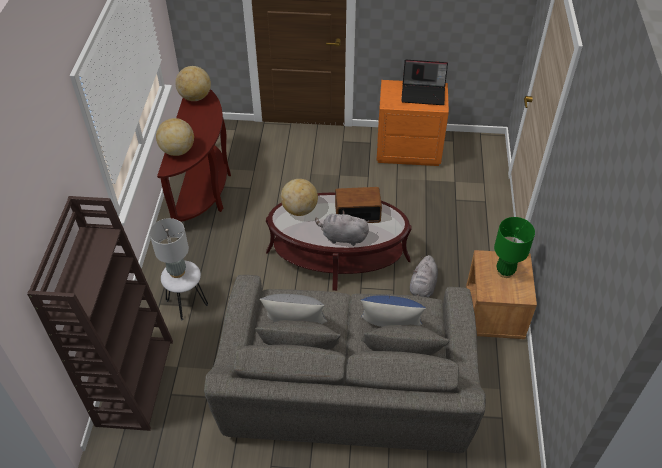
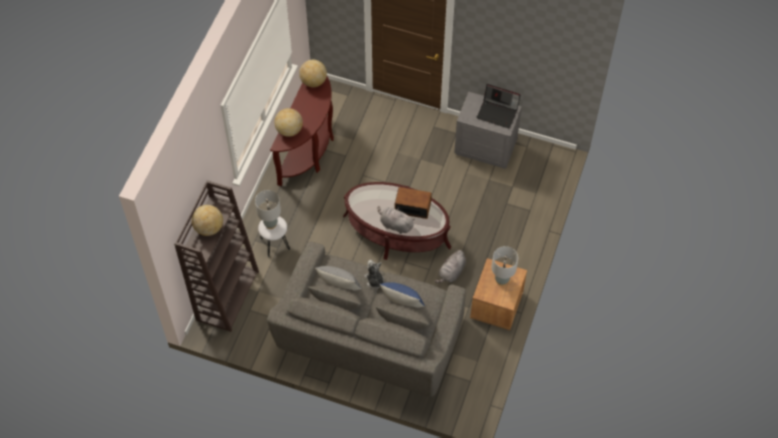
camera: 15 degrees right, 10 degrees up
globe [281,179,318,216] -> globe moved to [192,205,223,236]
orange nightstand [376,80,449,166] -> grey nightstand [454,92,522,169]
green table lamp [494,217,535,278] -> grey table lamp [491,246,518,286]
none -> plush toy [364,260,384,289]

